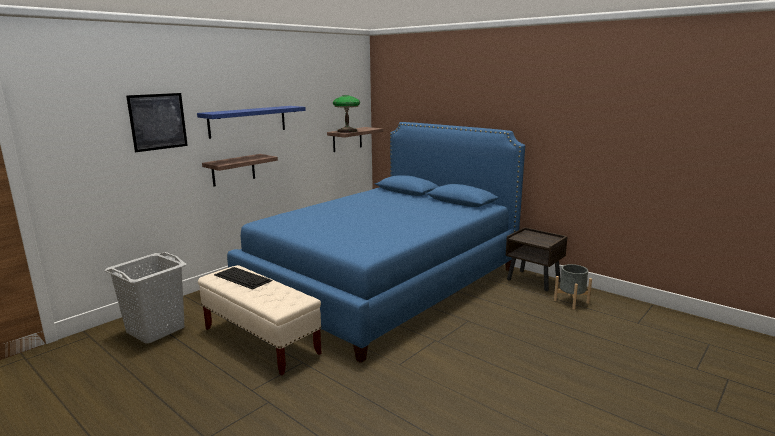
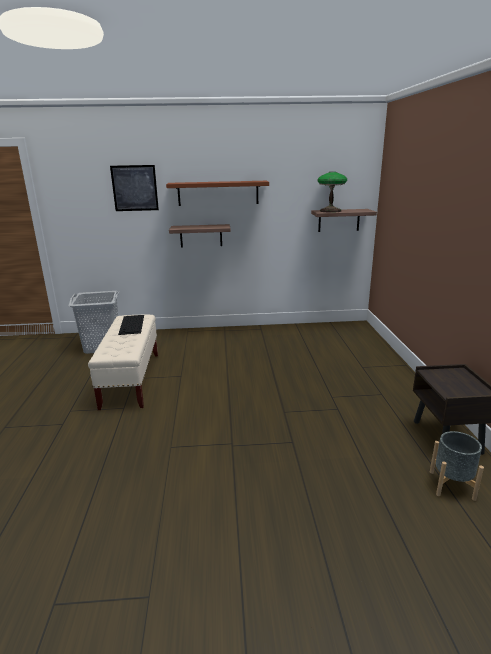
camera: 45 degrees right, 5 degrees up
blue shelf [197,106,306,139] -> brown shelf [166,181,269,206]
blue bed [227,122,525,363] -> none

